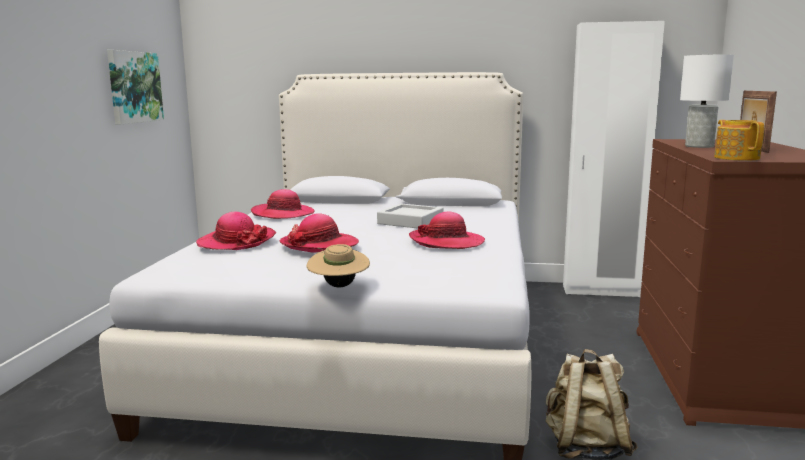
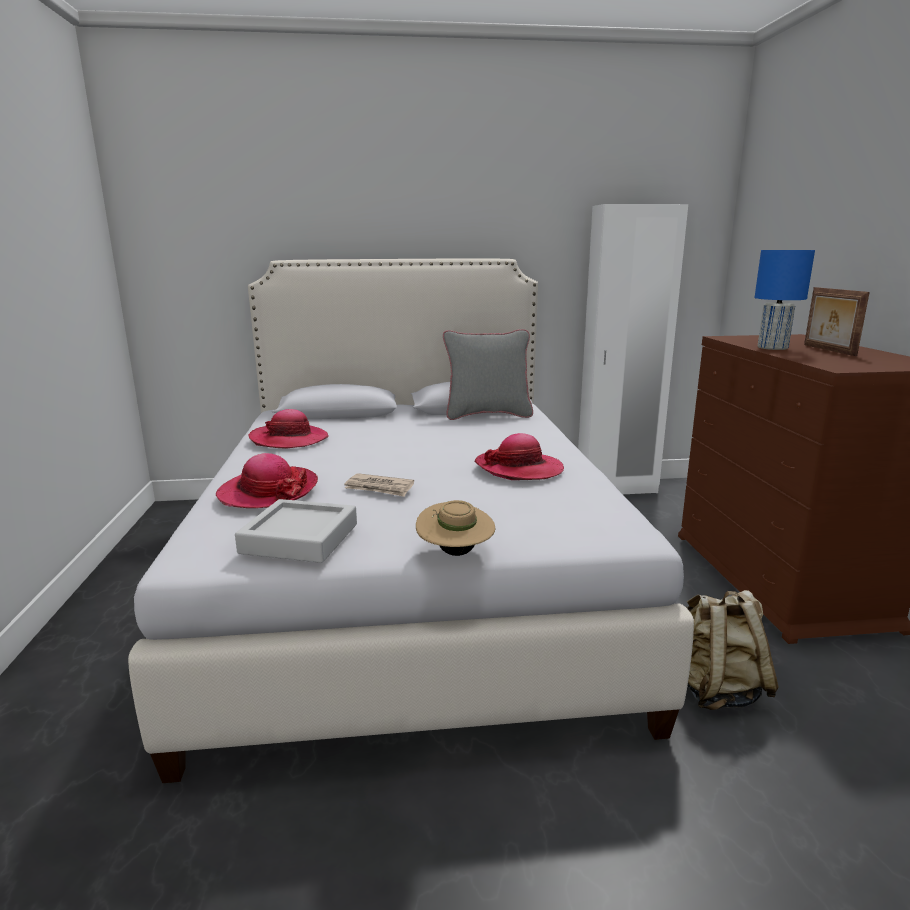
camera: 15 degrees left, 5 degrees up
picture [107,50,164,124] -> none
hat [279,214,359,253] -> newspaper [344,473,414,497]
grey tray [377,204,443,229] -> grey tray moved to [235,499,357,563]
white table lamp [680,55,734,148] -> blue table lamp [754,250,815,350]
teapot [714,120,764,161] -> none
none -> grey pillow [443,329,533,420]

